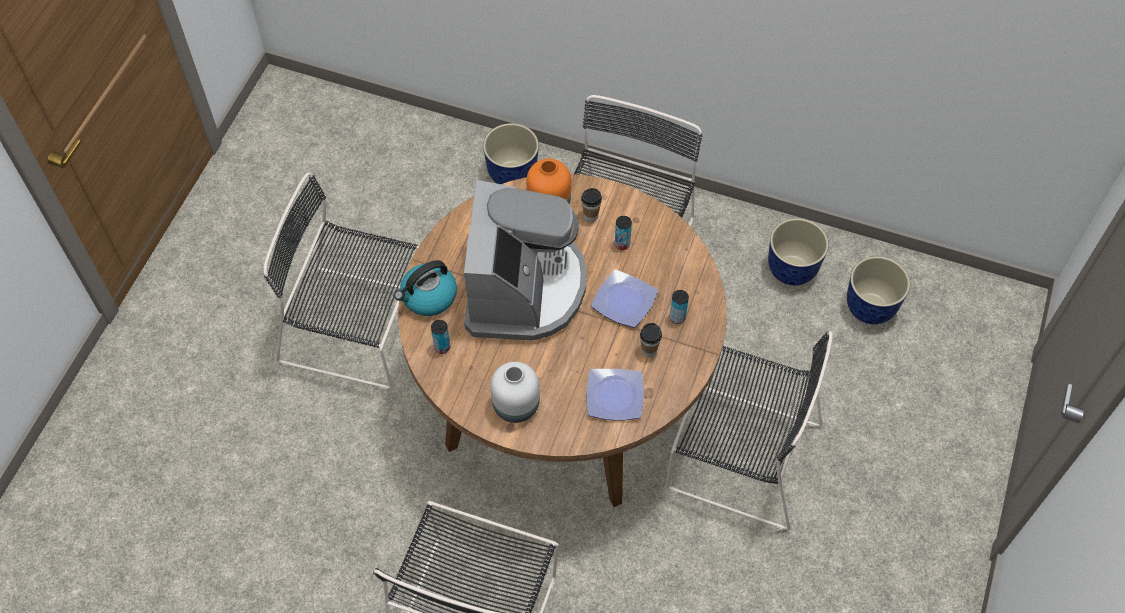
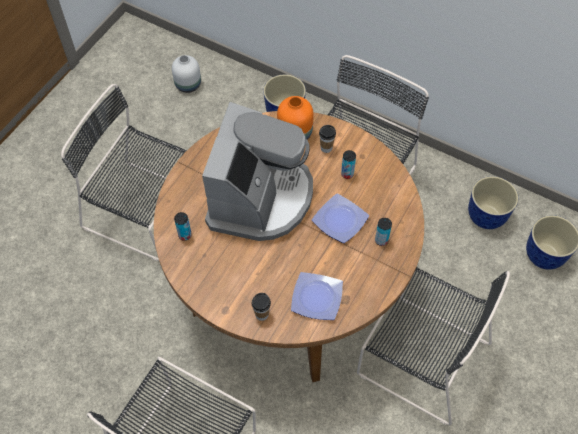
camera: 10 degrees right, 0 degrees up
kettle [394,260,457,316] -> none
white vase [490,362,540,423] -> white vase moved to [172,55,201,93]
cup [640,323,662,357] -> cup moved to [252,293,271,321]

